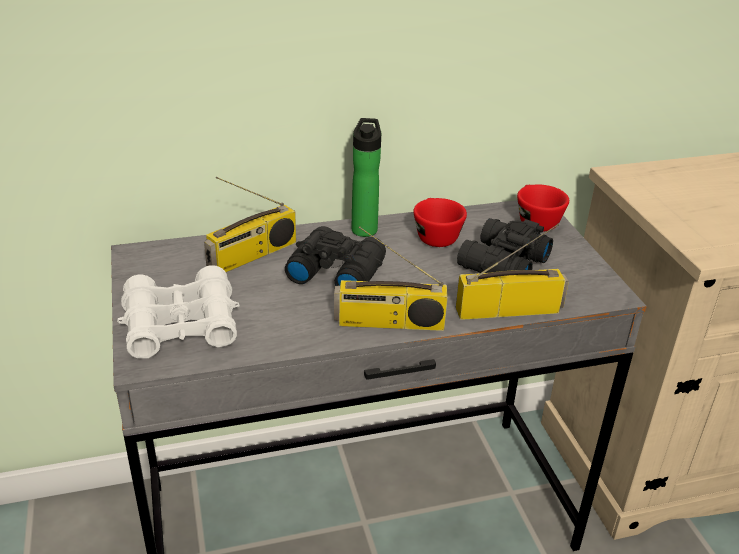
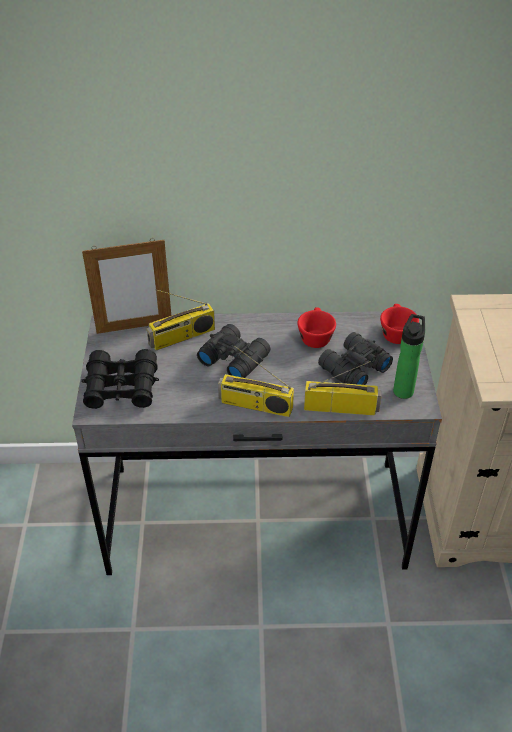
camera: 15 degrees right, 10 degrees up
white binoculars [117,265,240,359] -> black binoculars [81,349,159,409]
bottle [351,118,381,237] -> bottle moved to [393,314,425,399]
none -> picture frame [82,238,171,334]

